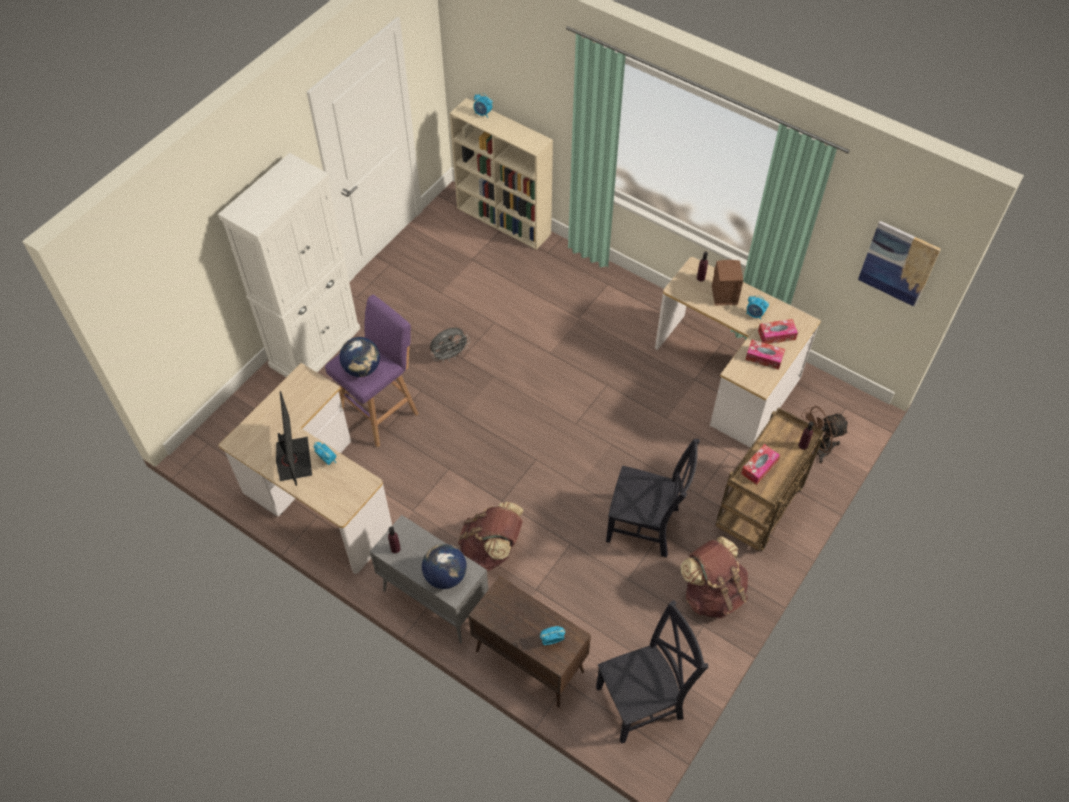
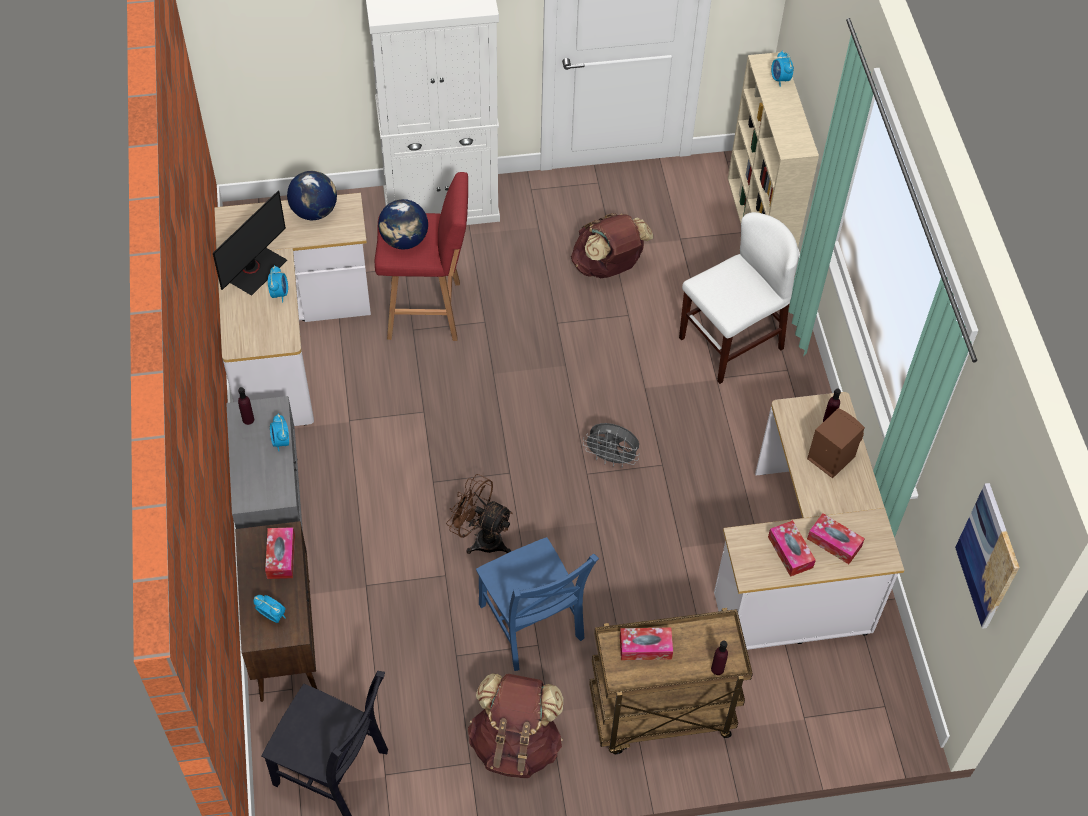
camera: 45 degrees right, 0 degrees up
purple stool [325,295,419,447] -> red stool [375,172,468,341]
globe [422,544,467,589] -> globe moved to [287,171,337,220]
grey fan [430,328,470,363] -> grey fan moved to [583,423,640,467]
brown backpack [458,502,524,571] -> brown backpack moved to [571,213,654,278]
black chair [606,439,700,558] -> blue chair [476,537,599,671]
alarm clock [746,295,769,320] -> alarm clock moved to [270,414,289,451]
brown fan [801,406,849,463] -> brown fan moved to [446,474,513,554]
none -> tissue box [265,527,295,579]
none -> white chair [679,212,798,384]

